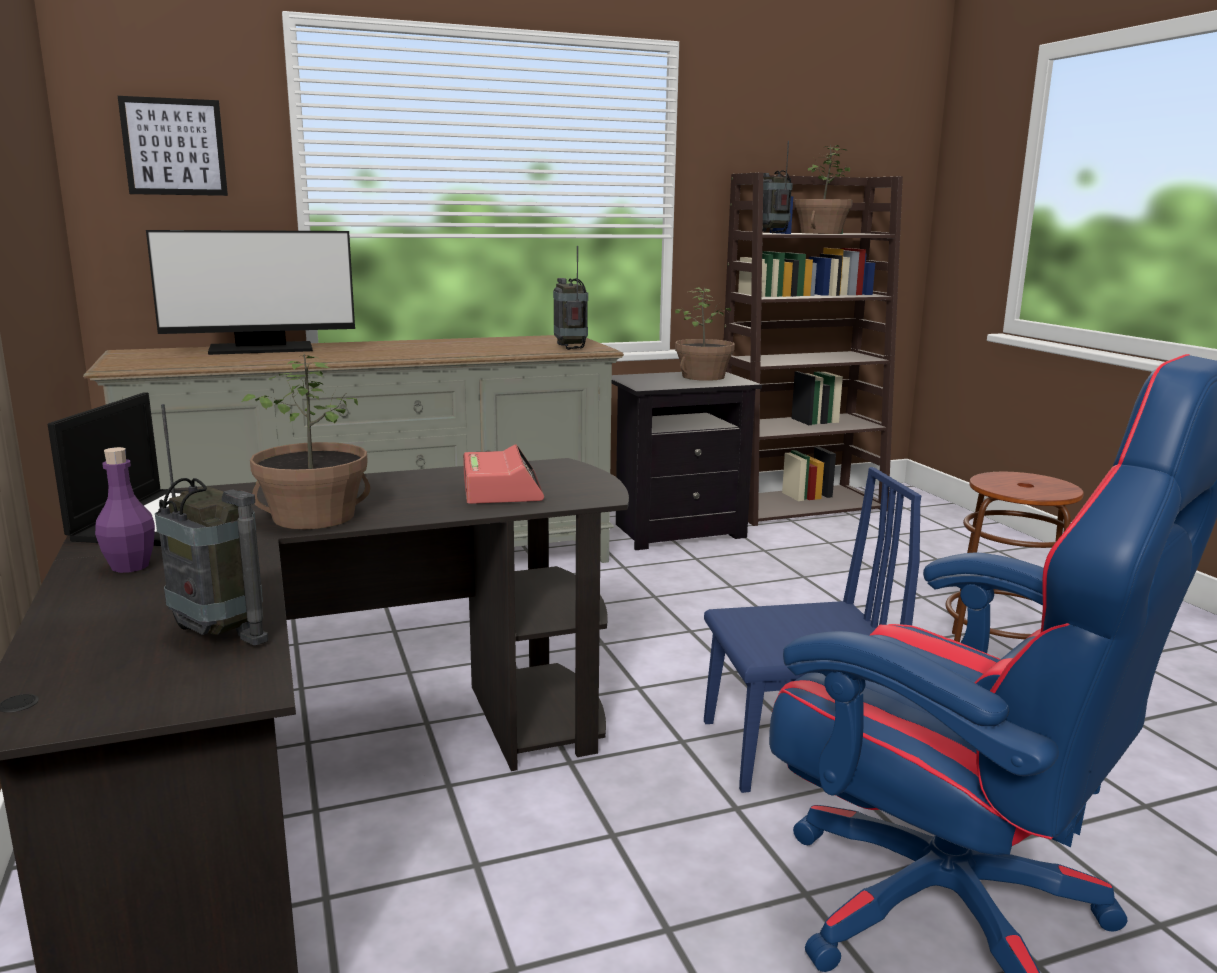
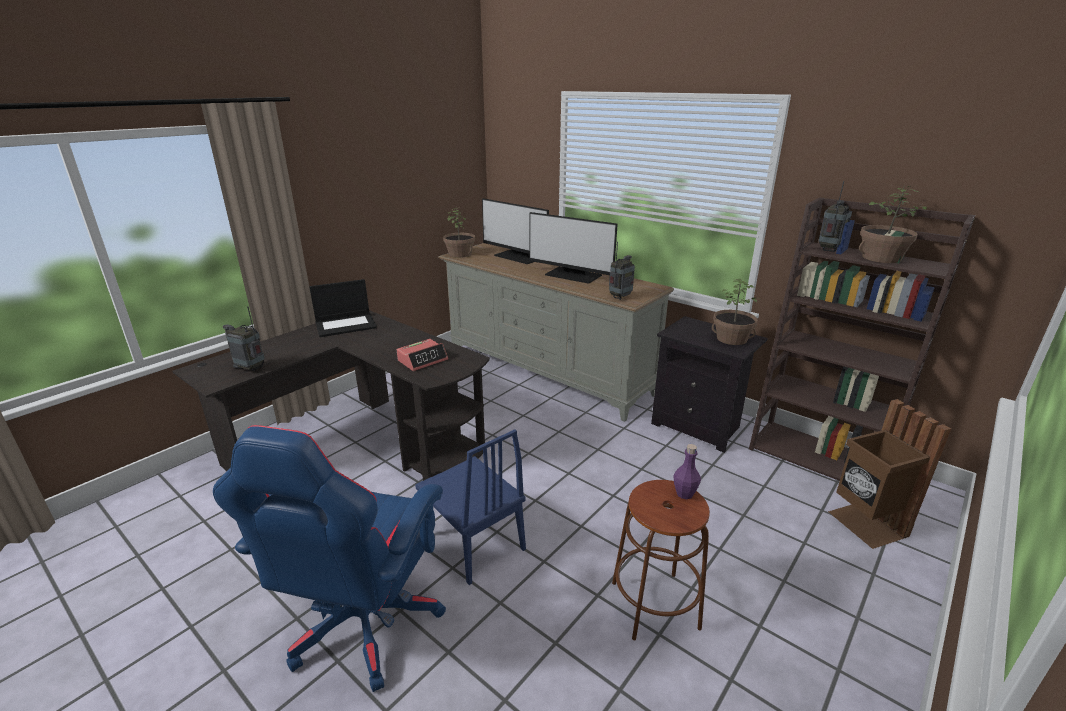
camera: 60 degrees right, 10 degrees up
purple bottle [95,447,155,573] -> purple bottle moved to [673,444,701,499]
picture [118,96,228,196] -> none
radio [155,404,268,645] -> radio turned 105 degrees clockwise [223,306,265,371]
potted plant [242,354,370,529] -> potted plant moved to [443,208,475,258]
none -> monitor [529,212,618,284]
none -> brown trash can [828,399,951,549]

